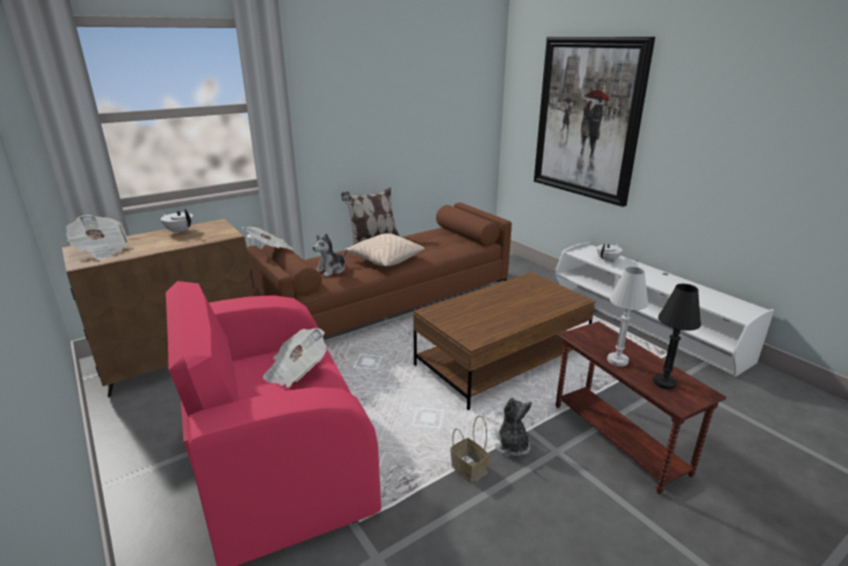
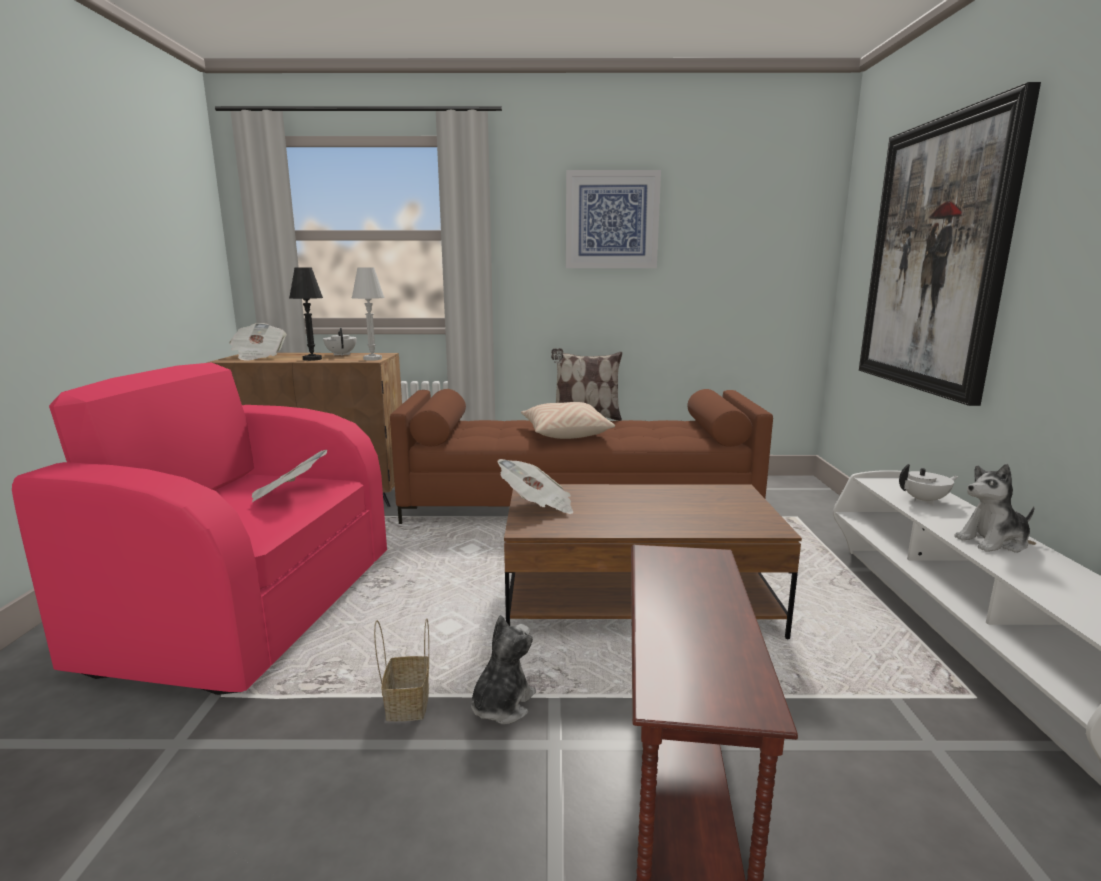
camera: 35 degrees right, 10 degrees down
newspaper [241,227,293,249] -> newspaper moved to [497,459,573,514]
plush toy [312,233,347,277] -> plush toy moved to [954,464,1035,553]
white table lamp [607,267,648,367] -> white table lamp moved to [352,267,384,361]
black table lamp [653,284,701,389] -> black table lamp moved to [289,267,323,361]
none -> picture [566,170,661,268]

